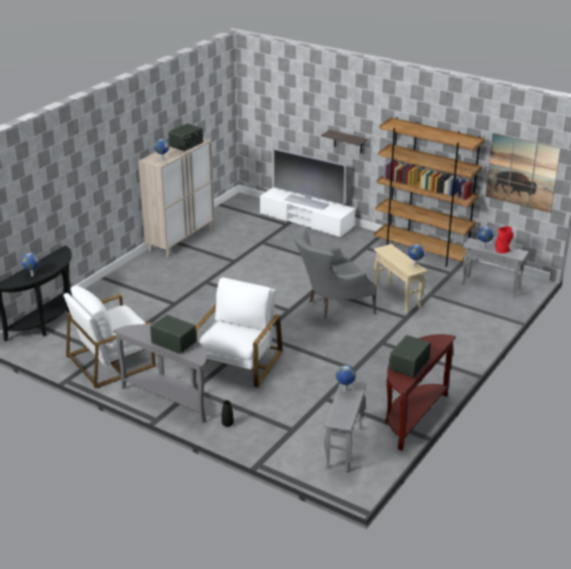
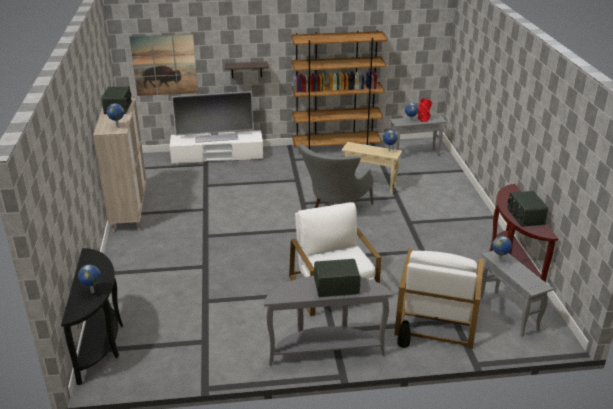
camera: 40 degrees left, 0 degrees up
white armchair [64,285,156,389] -> white armchair moved to [394,248,484,349]
picture [485,133,561,213] -> picture moved to [129,34,198,96]

